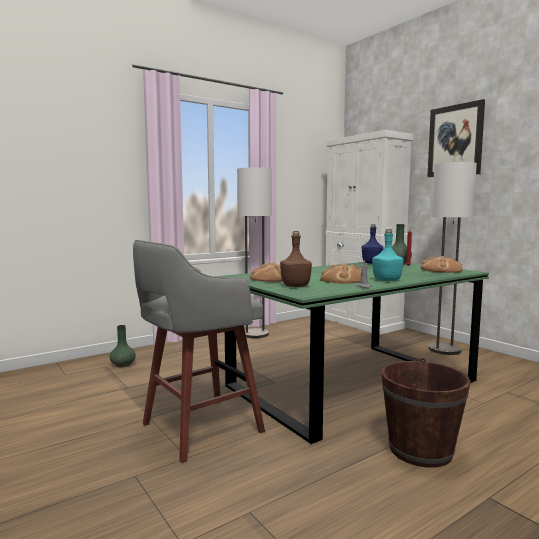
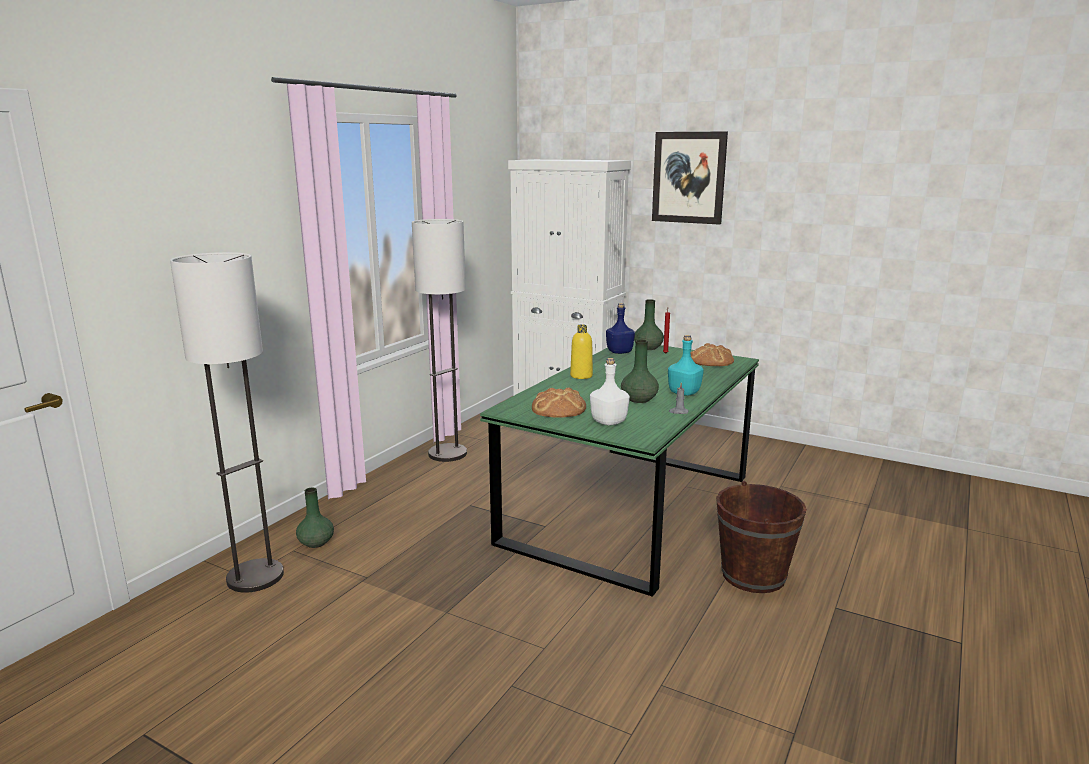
camera: 25 degrees left, 10 degrees up
grey stool [133,240,265,463] -> none
brown bottle [280,231,312,287] -> white bottle [590,358,630,426]
bread [320,263,361,284] -> green vase [621,340,659,403]
floor lamp [429,162,477,355] -> floor lamp moved to [170,252,284,592]
none -> yellow bottle [570,325,593,379]

